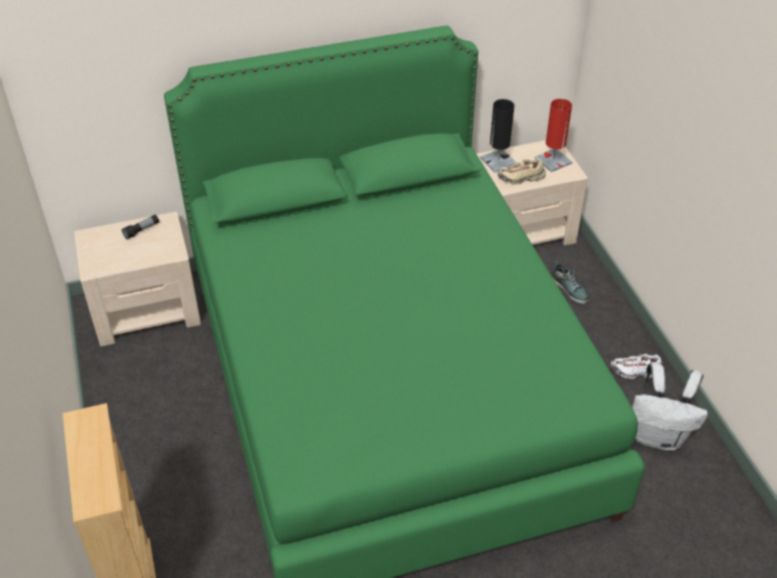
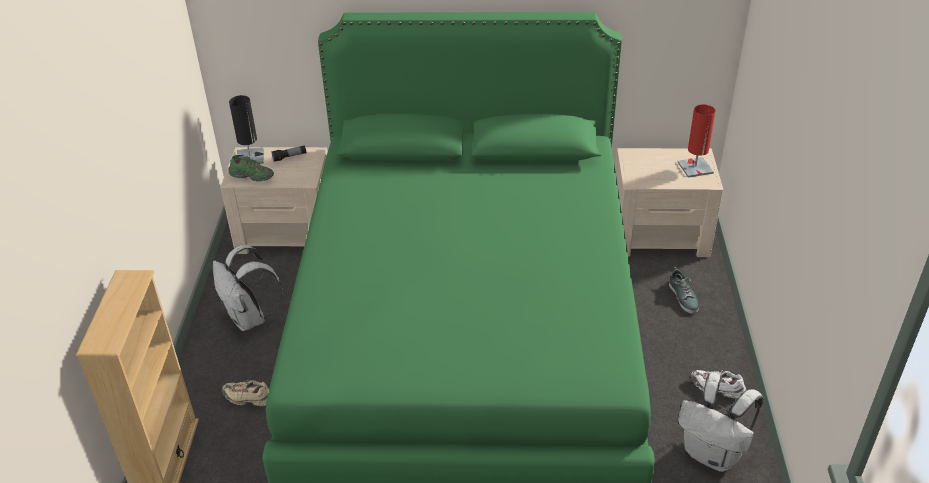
camera: 20 degrees right, 5 degrees down
black table lamp [480,99,517,173] -> black table lamp moved to [229,95,264,164]
beige shoe [497,158,546,185] -> beige shoe moved to [222,380,269,406]
none -> white backpack [213,244,282,331]
none -> green shoe [228,155,274,181]

